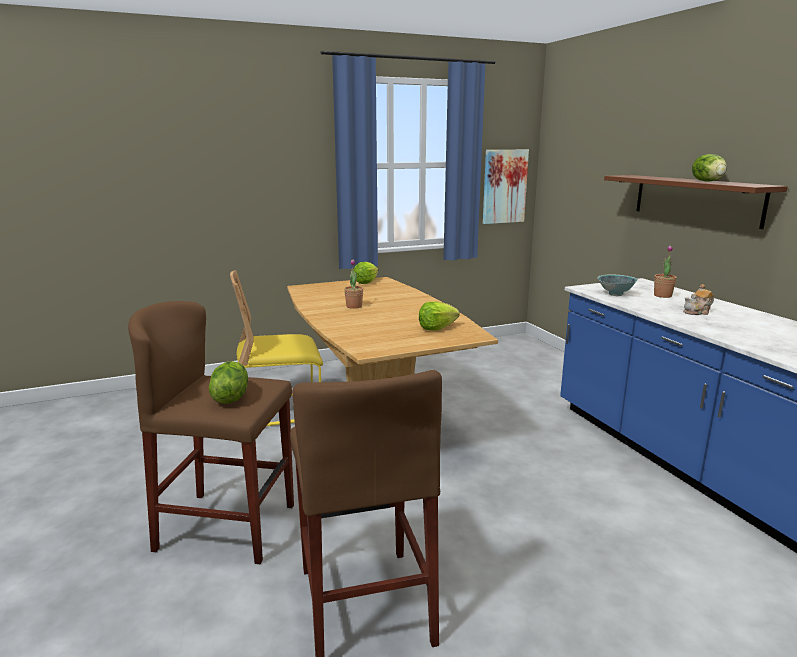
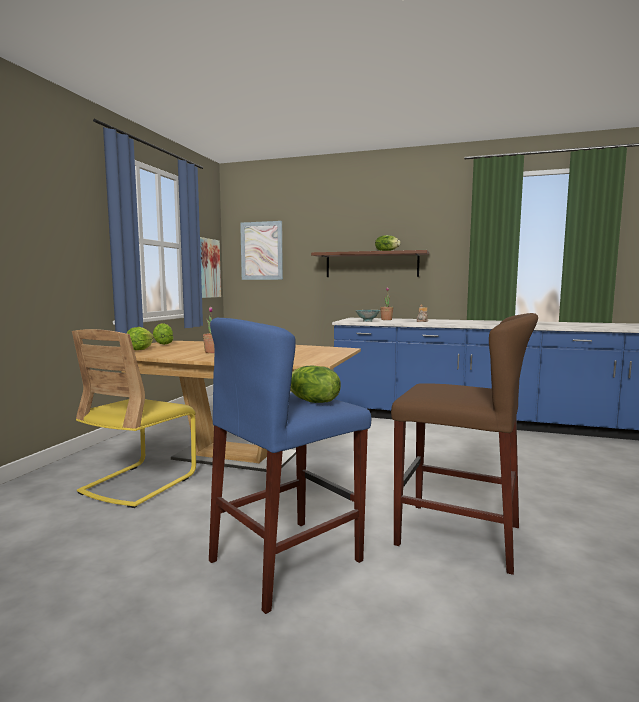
camera: 50 degrees left, 10 degrees down
brown stool [128,301,294,564] -> blue stool [209,318,371,614]
lettuce [419,301,460,331] -> lettuce moved to [127,327,154,350]
none -> picture [240,221,283,280]

